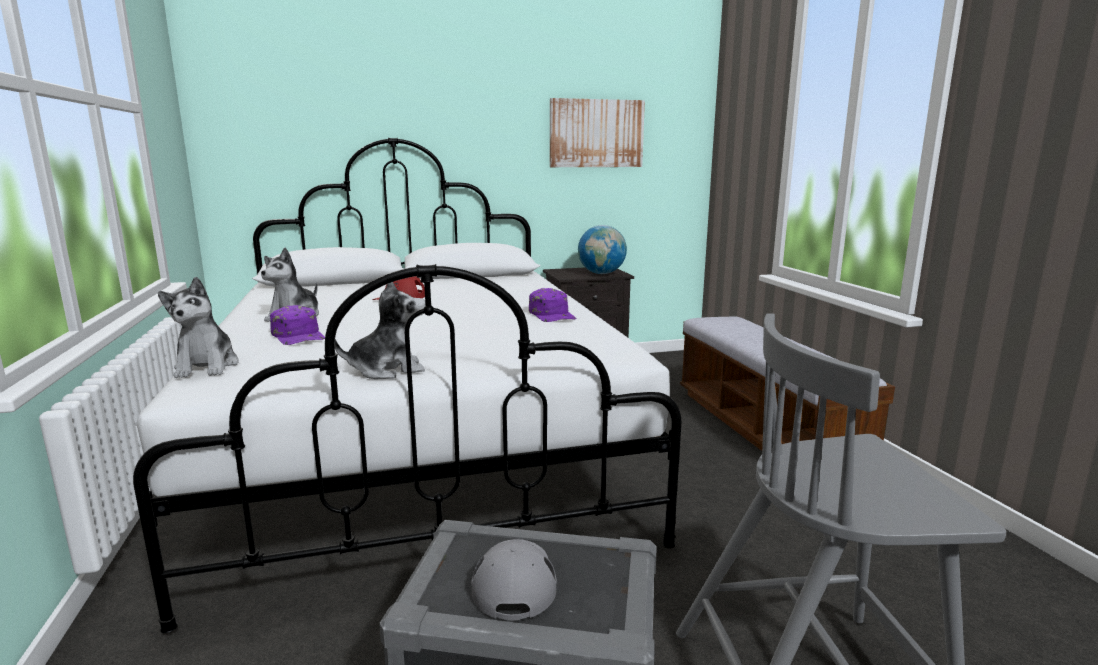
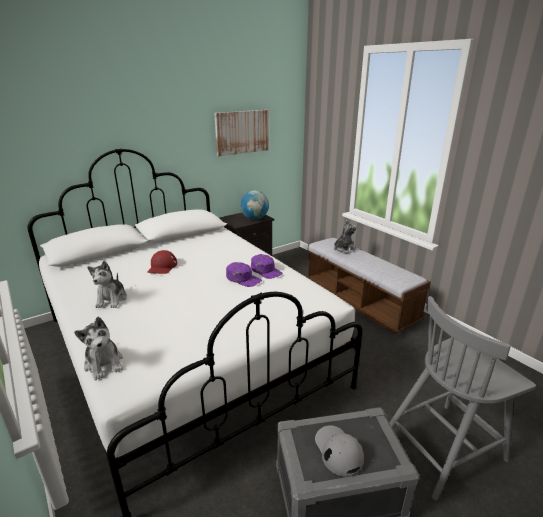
camera: 20 degrees left, 10 degrees up
purple cap [270,305,325,345] -> purple cap moved to [226,262,262,287]
plush toy [335,282,425,379] -> plush toy moved to [334,220,356,253]

